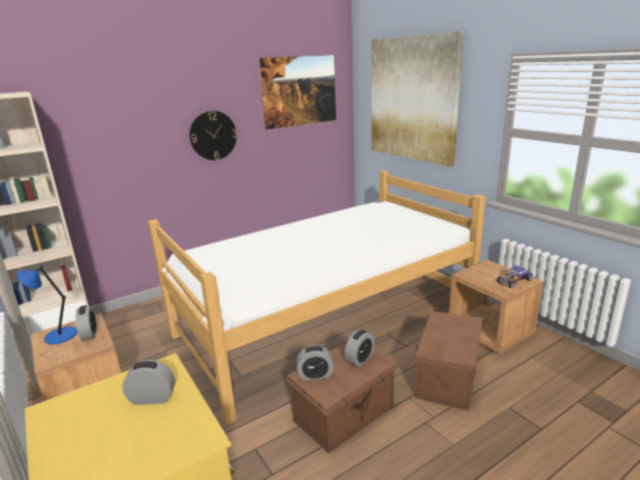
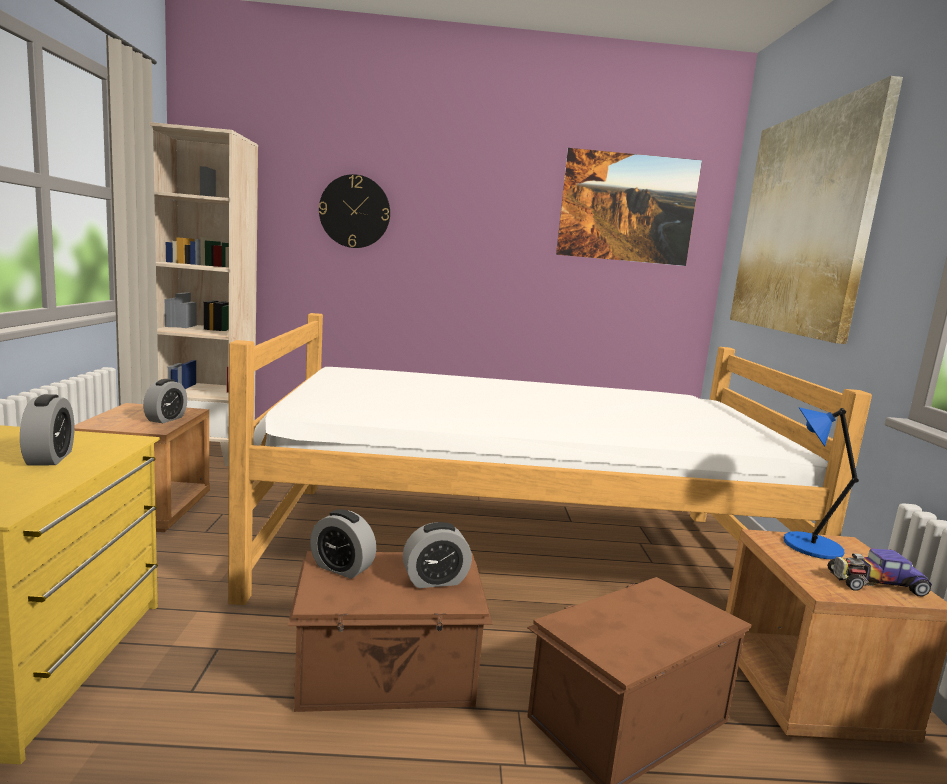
camera: 30 degrees right, 10 degrees down
blue table lamp [17,265,77,344] -> blue table lamp moved to [783,407,859,559]
alarm clock [122,360,175,405] -> alarm clock turned 45 degrees clockwise [20,394,74,466]
wall clock [189,111,237,160] -> wall clock moved to [319,174,390,248]

